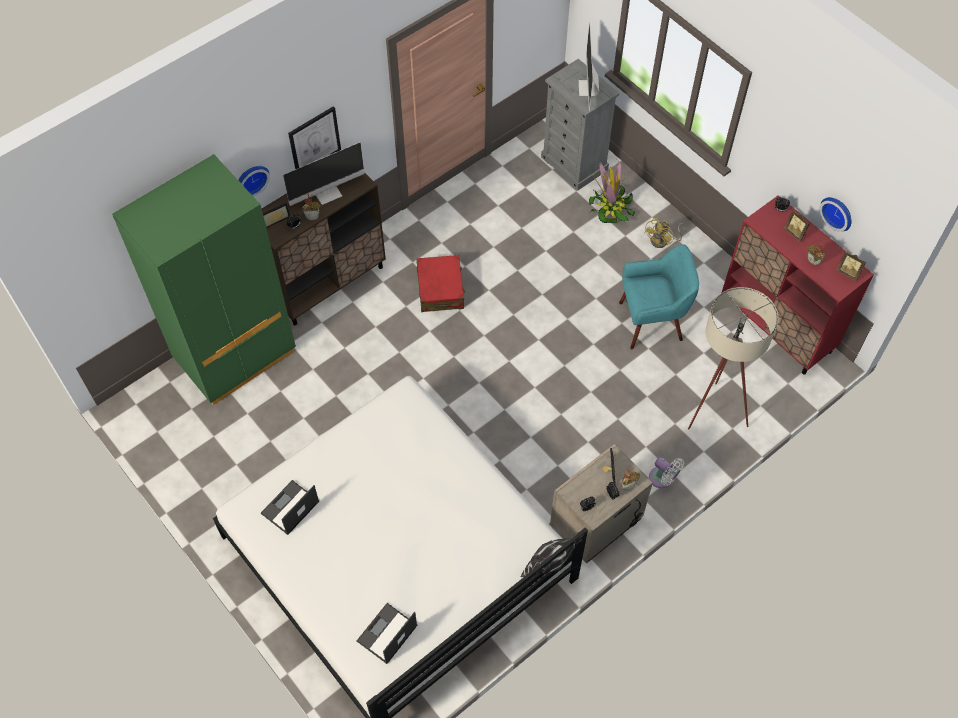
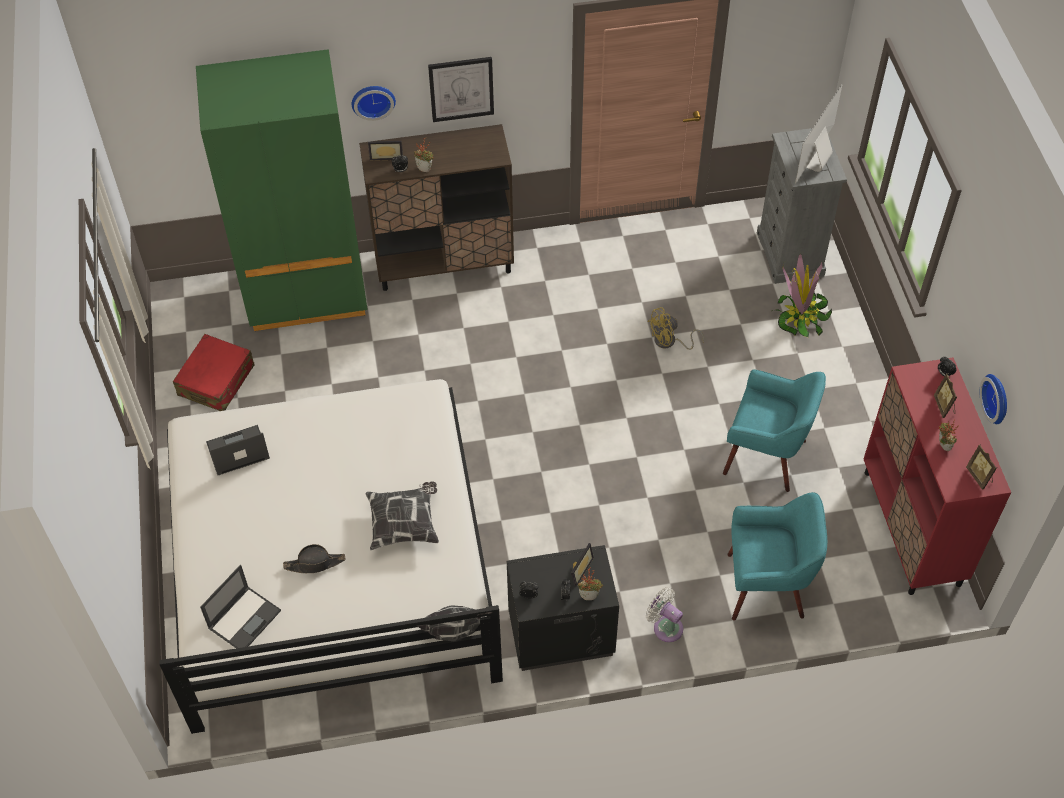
camera: 30 degrees right, 5 degrees down
monitor [283,142,364,206] -> none
laptop [357,603,417,664] -> laptop turned 150 degrees clockwise [200,565,281,648]
red suitcase [416,255,465,312] -> red suitcase moved to [173,334,255,411]
beige nightstand [550,444,653,564] -> black nightstand [507,545,619,671]
yellow fan [644,218,686,248] -> yellow fan moved to [647,307,704,350]
white fan [649,457,684,488] -> white fan turned 150 degrees clockwise [646,587,683,642]
beige floor lamp [688,287,779,430] -> turquoise armchair [727,492,827,621]
none -> black hat [283,544,346,573]
none -> pillow [365,481,439,550]

